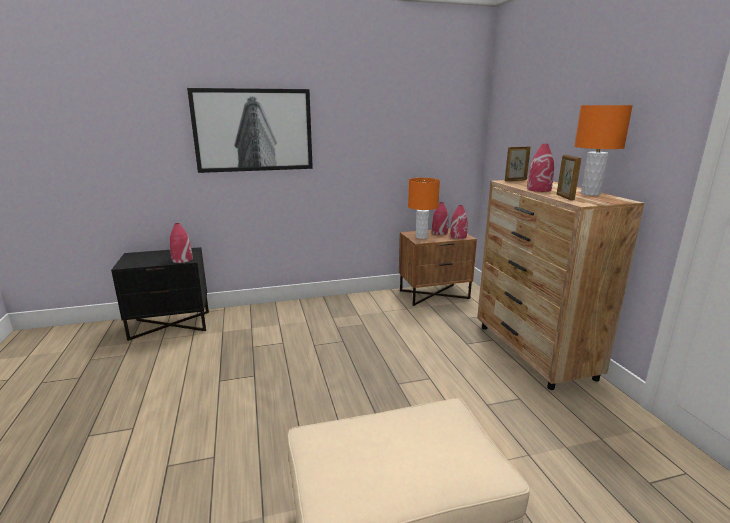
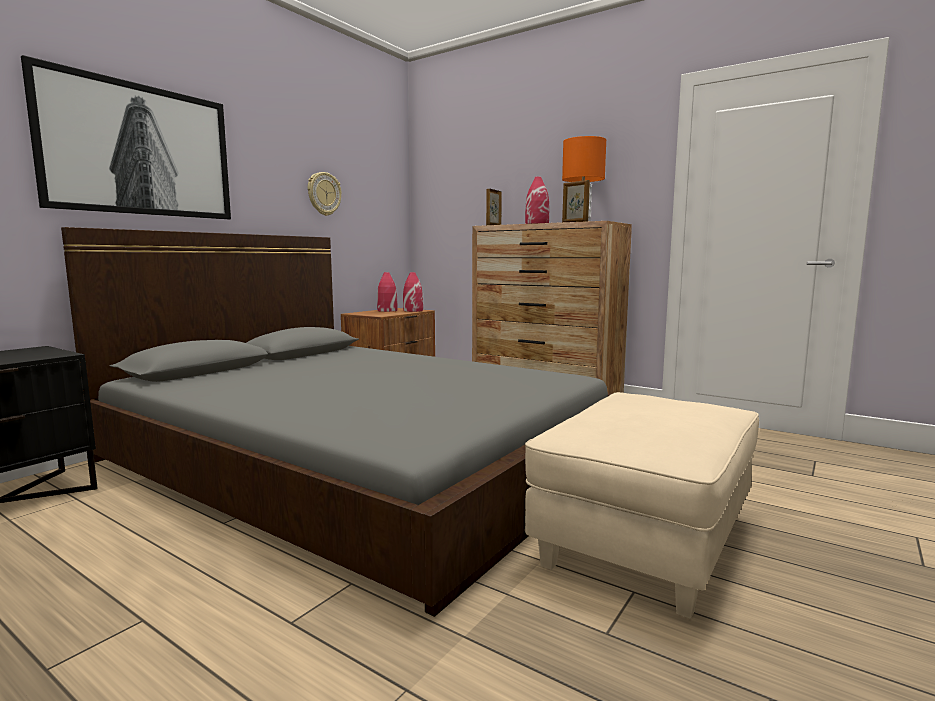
camera: 40 degrees left, 10 degrees down
red vase [170,223,193,263] -> none
orange table lamp [408,178,440,239] -> none
none -> grey bed [61,227,611,617]
none -> wall clock [308,172,341,216]

